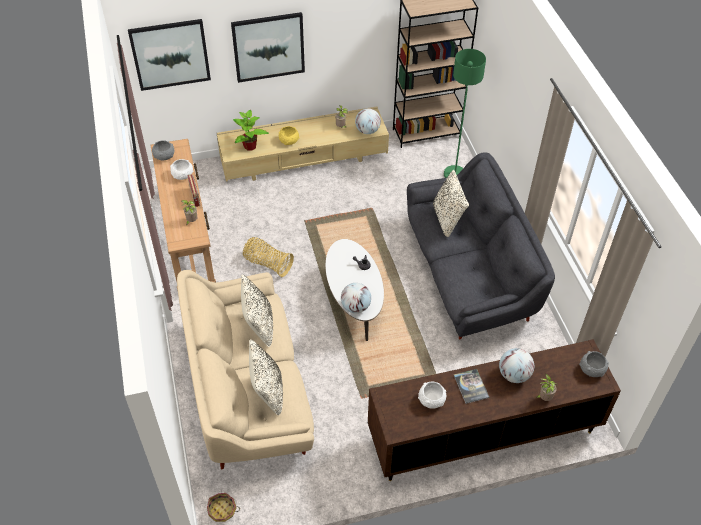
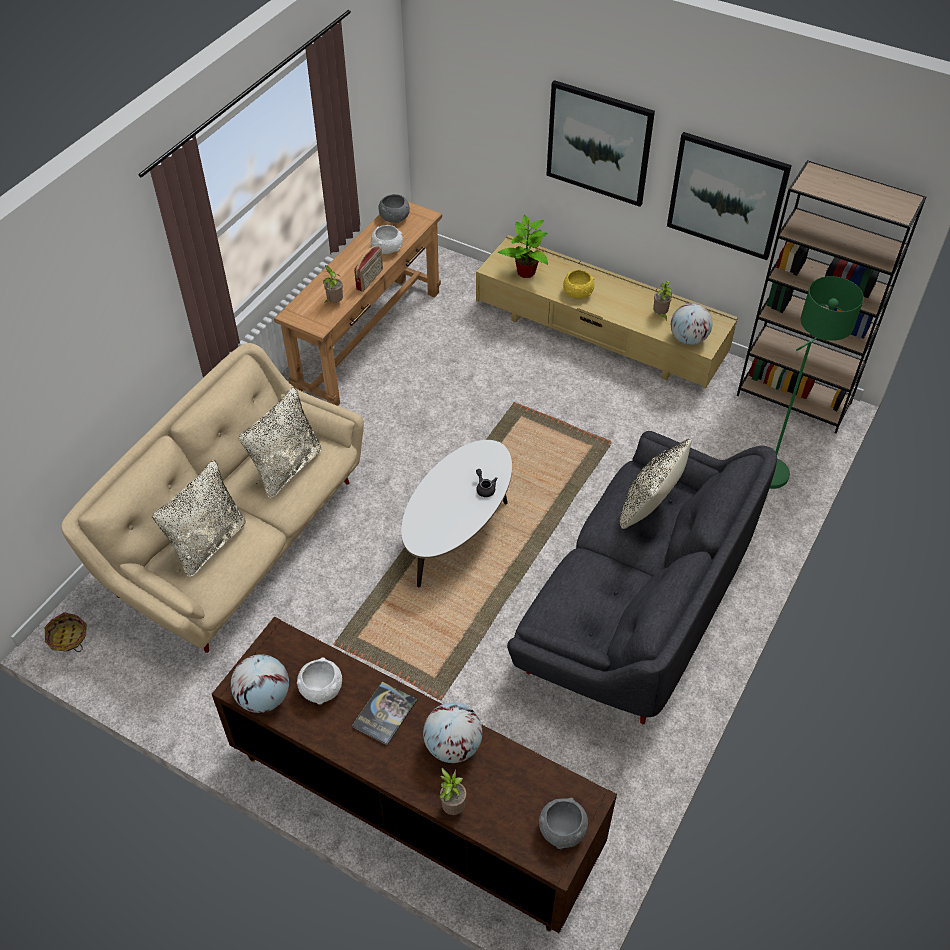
camera: 45 degrees right, 0 degrees up
picture [128,19,211,91] -> picture moved to [667,132,792,260]
basket [243,237,294,277] -> none
globe [341,283,371,313] -> globe moved to [231,654,289,713]

